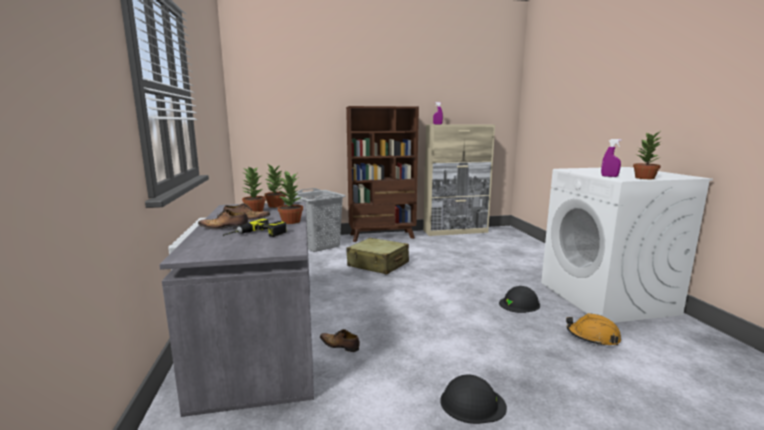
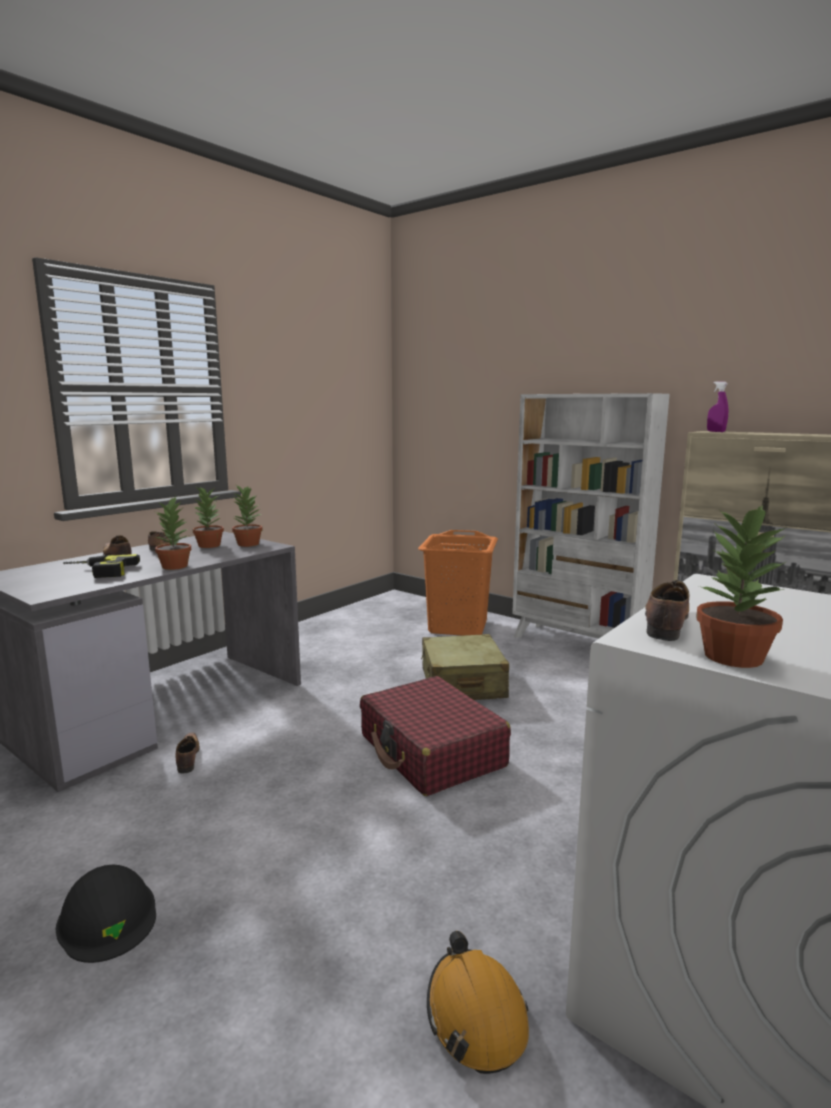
camera: 50 degrees right, 0 degrees up
grey laundry basket [294,188,346,252] -> orange laundry basket [418,530,498,636]
brown bookcase [346,106,419,242] -> white bookcase [512,393,670,639]
black hard hat [499,286,540,313] -> none
purple spray bottle [601,139,622,177] -> shoe [645,580,689,641]
none -> red suitcase [360,676,511,796]

